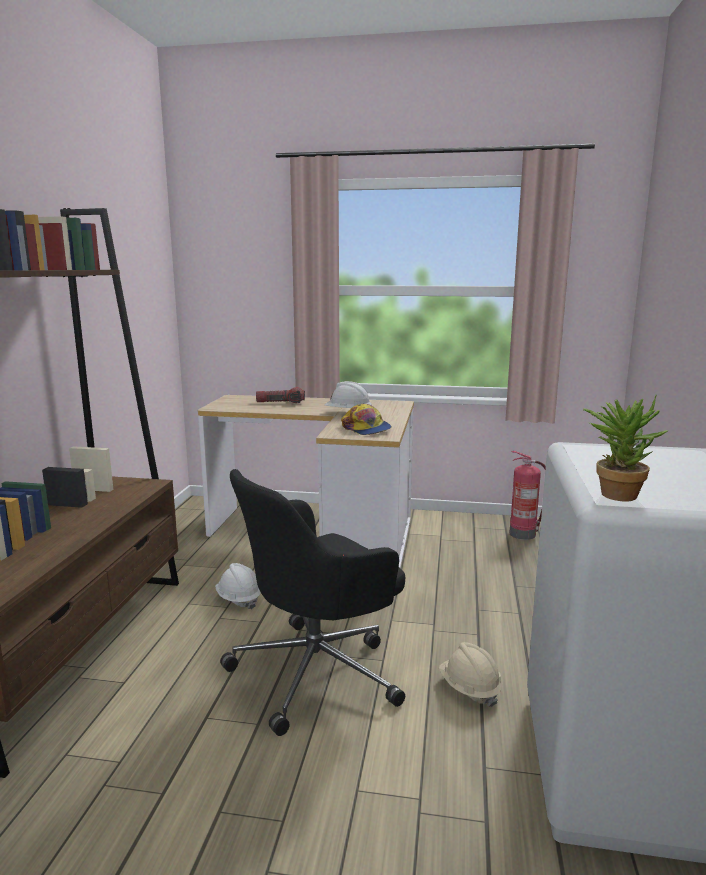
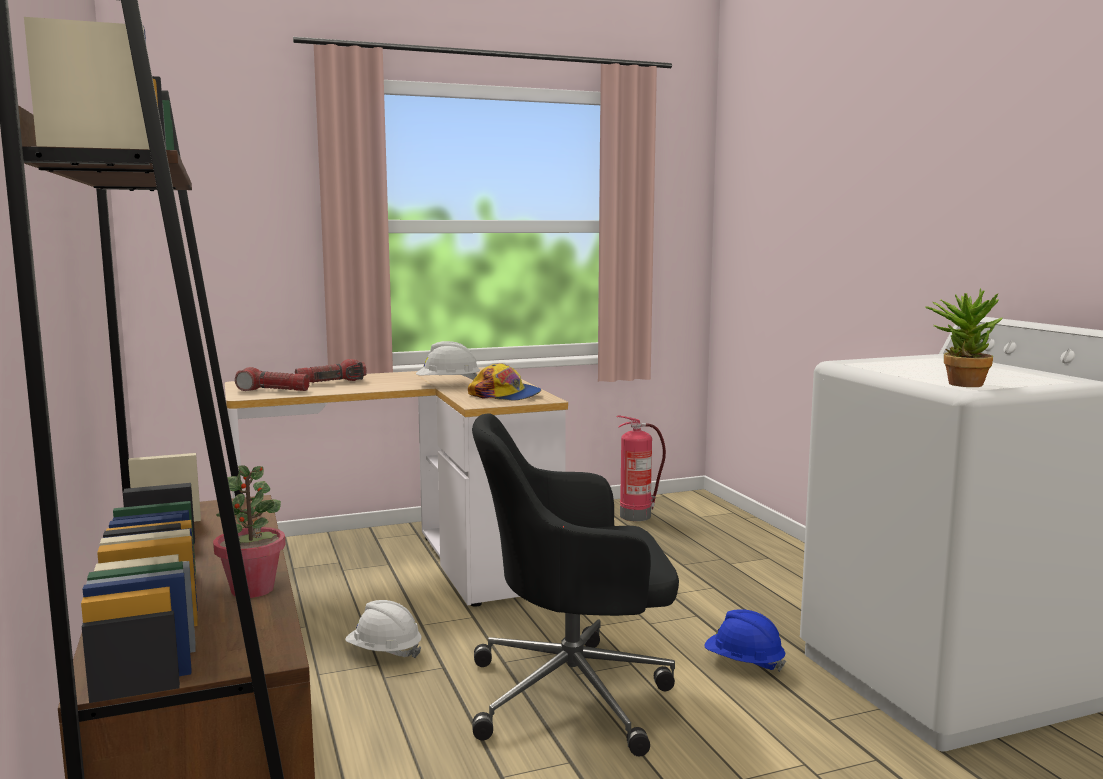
camera: 30 degrees left, 5 degrees down
black office chair [220,469,405,736] -> black office chair turned 60 degrees clockwise [472,413,679,756]
beige hard hat [439,642,502,707] -> blue hard hat [704,609,786,672]
none -> potted plant [213,465,286,598]
none -> flashlight [235,367,310,391]

